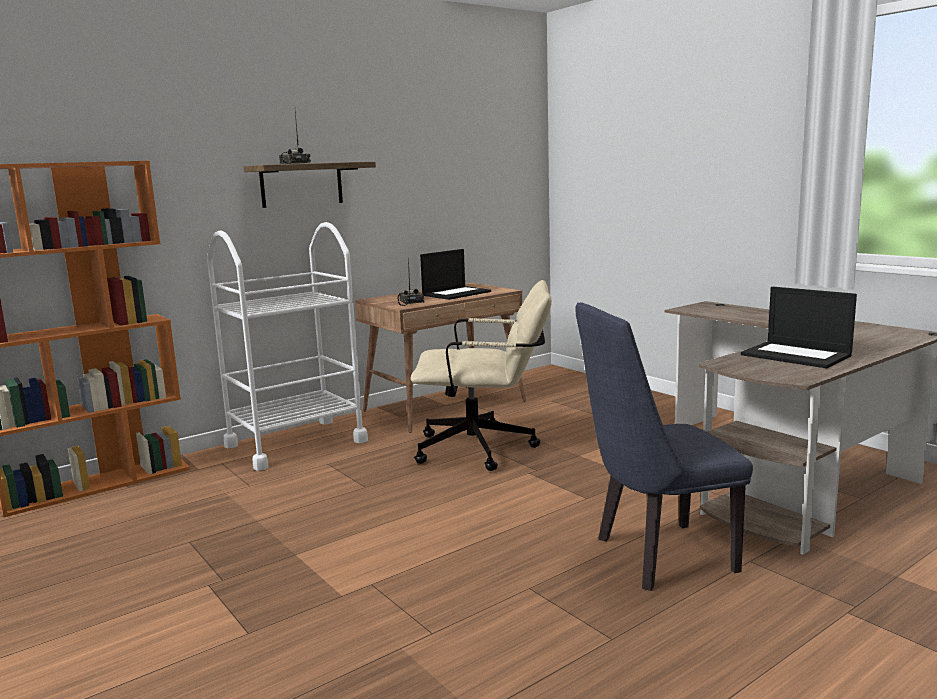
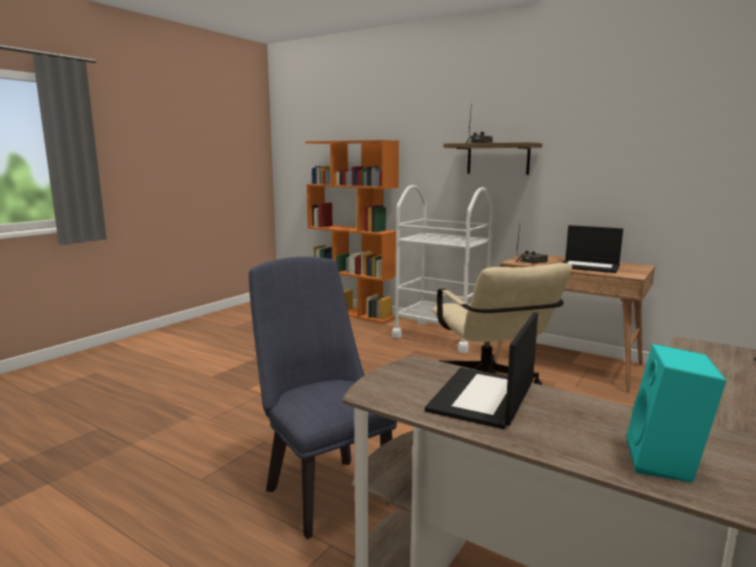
camera: 70 degrees right, 0 degrees up
none -> turquoise speaker [627,344,726,482]

